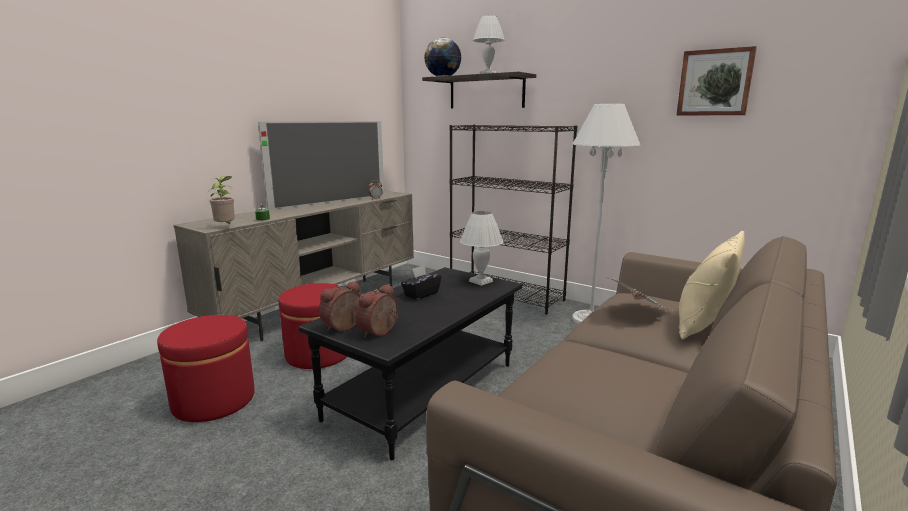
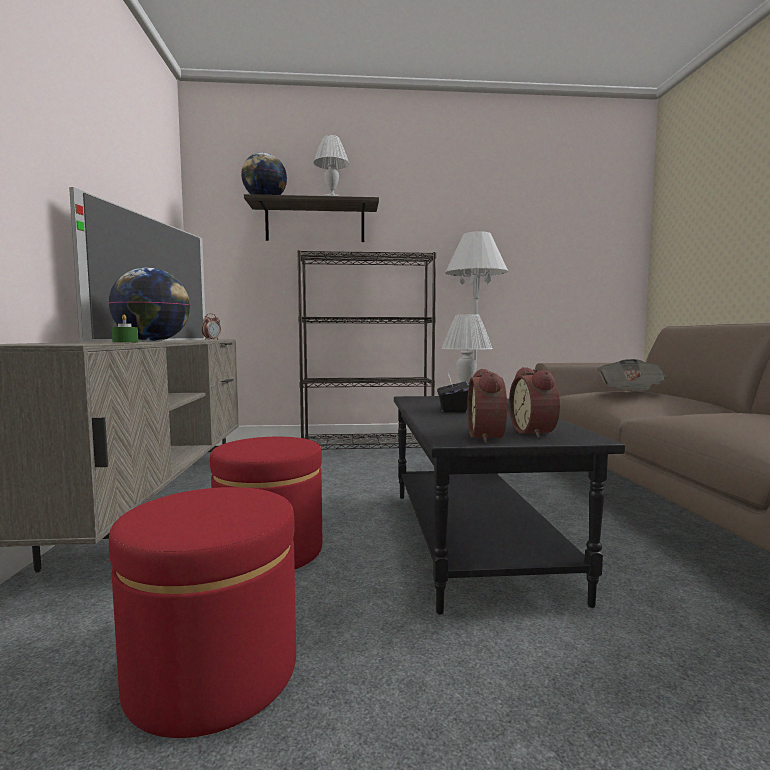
camera: 40 degrees left, 10 degrees down
potted plant [208,176,235,224] -> none
picture [677,46,757,115] -> none
beige pillow [679,231,744,339] -> none
none -> globe [108,267,190,342]

